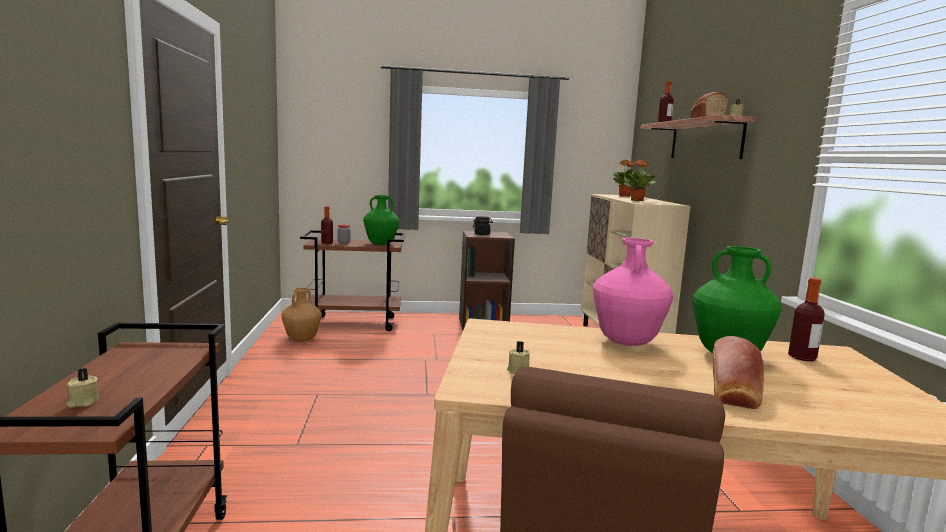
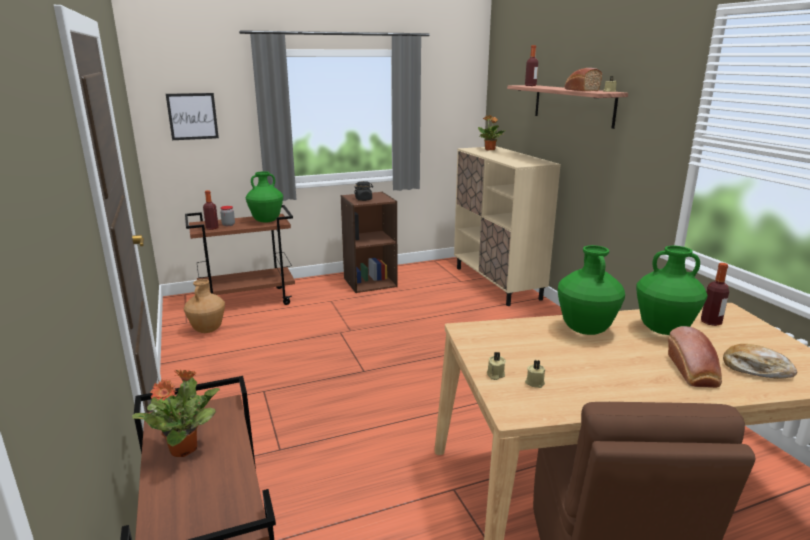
camera: 15 degrees left, 10 degrees up
beige candle [66,368,99,408] -> beige candle moved to [487,352,506,380]
pink vase [593,238,674,346] -> green vase [558,245,625,335]
potted plant [623,160,657,201] -> potted plant moved to [132,370,220,457]
none -> picture [166,93,219,140]
none -> bread [723,344,797,379]

